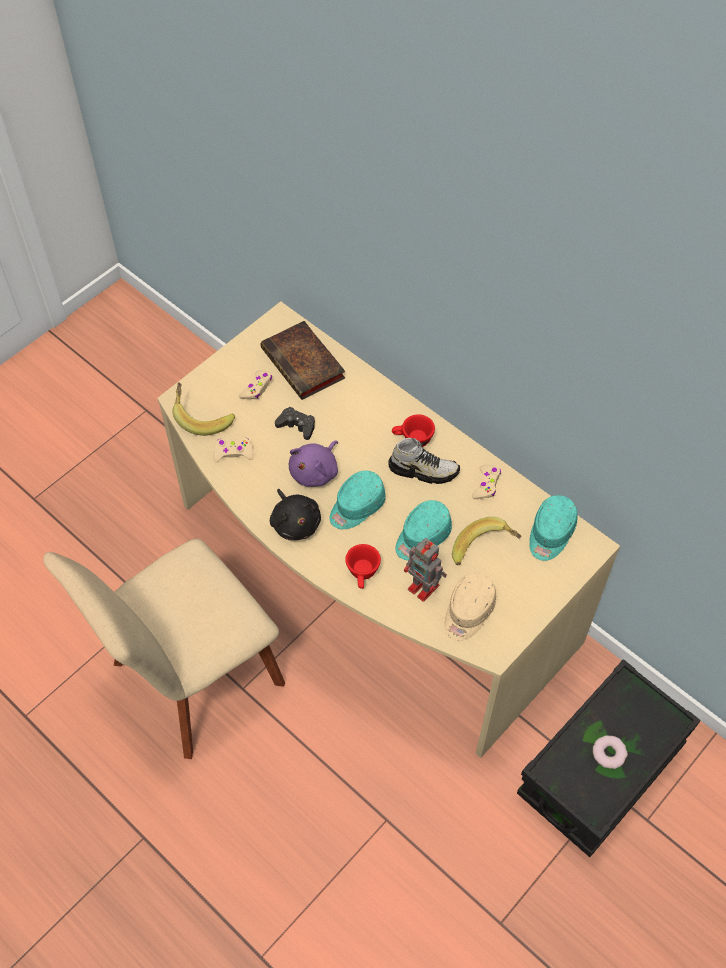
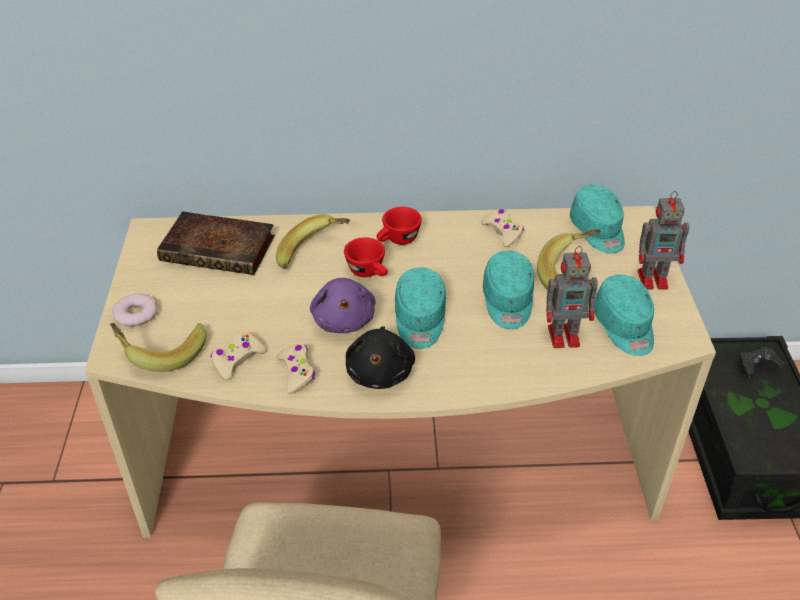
camera: 45 degrees left, 15 degrees down
beige game controller [239,370,272,399] -> beige game controller moved to [276,344,315,394]
black plush toy [270,489,321,540] -> black plush toy turned 75 degrees clockwise [346,326,415,389]
black game controller [275,407,315,440] -> black game controller moved to [737,346,784,378]
red cup [345,544,381,589] -> red cup moved to [344,237,388,277]
shoe [388,438,460,484] -> none
beige cap [444,573,496,641] -> turquoise cap [594,274,654,356]
donut [593,735,628,769] -> donut moved to [112,293,157,327]
none -> banana [276,214,350,269]
none -> toy robot [638,191,690,290]

